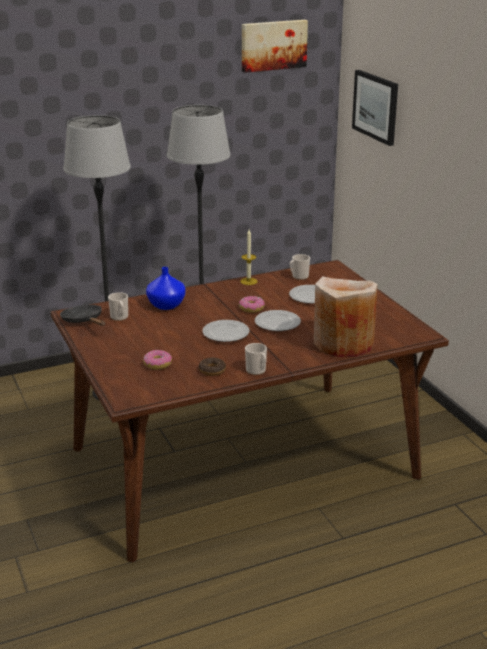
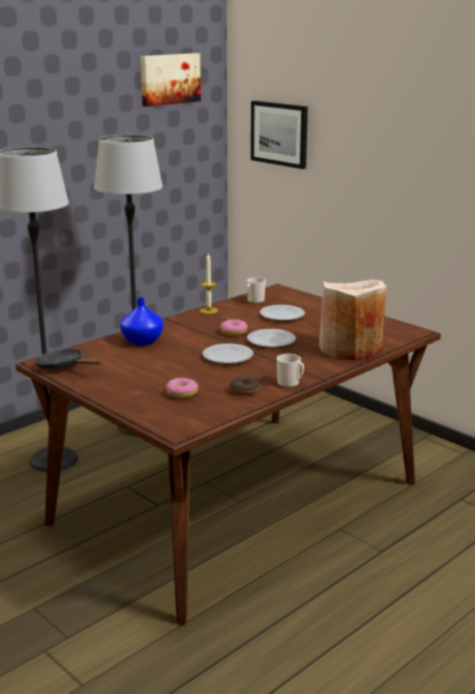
camera: 20 degrees left, 5 degrees down
mug [108,292,128,321] -> none

